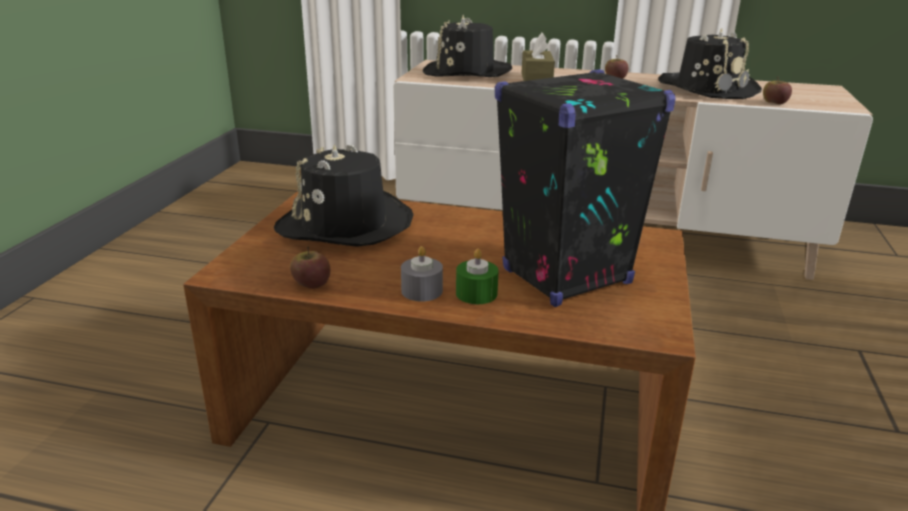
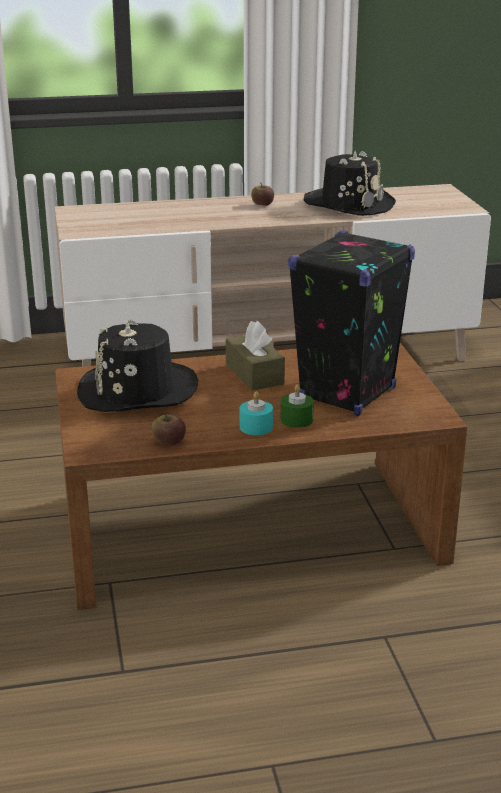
camera: 25 degrees left, 0 degrees up
grey candle [401,246,443,302] -> turquoise candle [240,391,273,435]
black hat [423,15,512,77] -> none
brown tissue box [522,33,555,81] -> brown tissue box moved to [226,321,285,391]
apple [763,77,792,104] -> none

